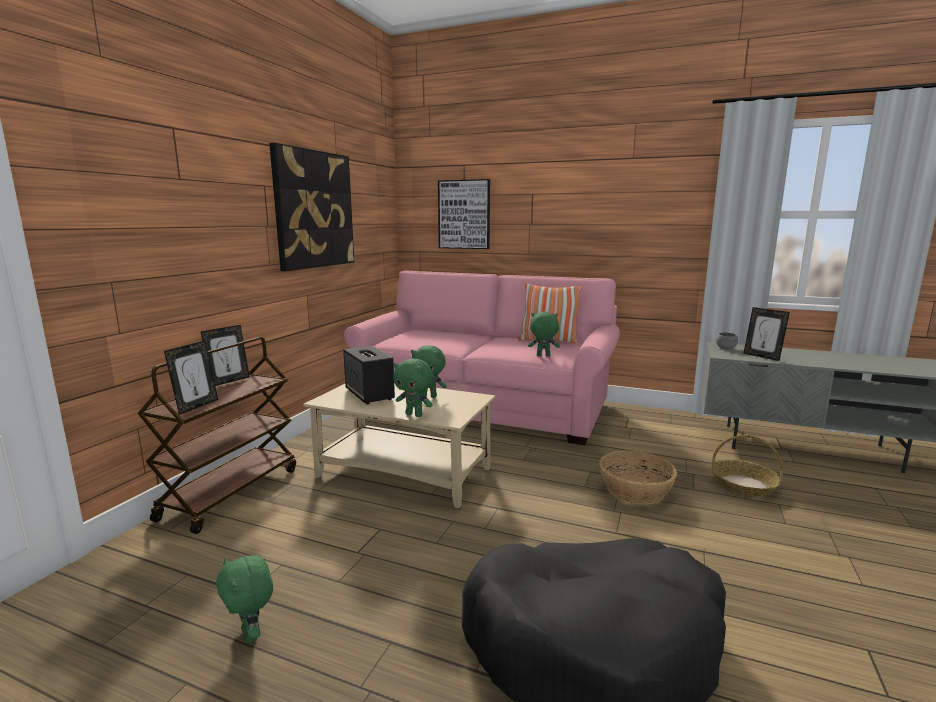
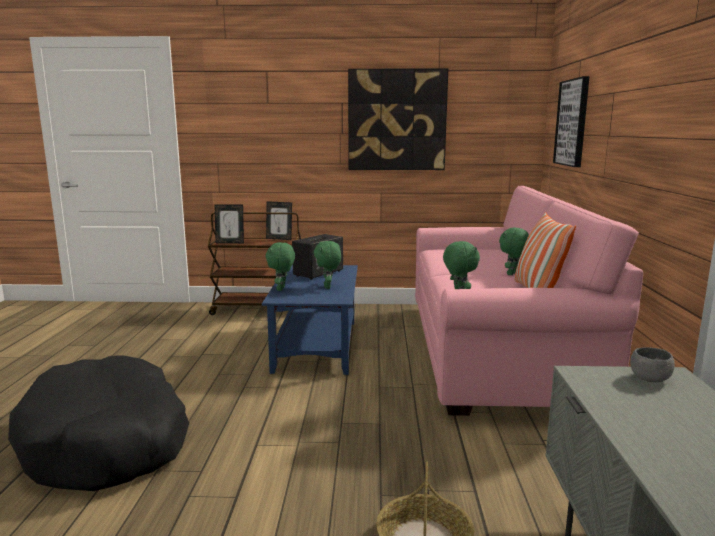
camera: 70 degrees right, 0 degrees up
green plush toy [216,555,273,643] -> green plush toy moved to [499,228,529,275]
beige coffee table [303,383,495,508] -> blue coffee table [262,265,358,375]
basket [599,450,677,505] -> none
picture frame [744,307,790,361] -> none

